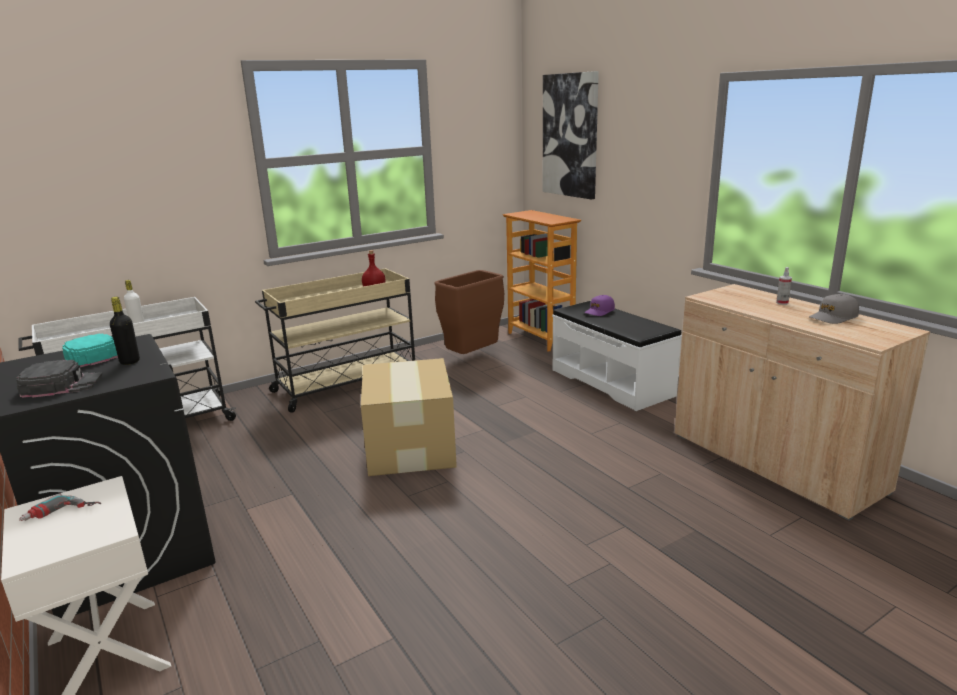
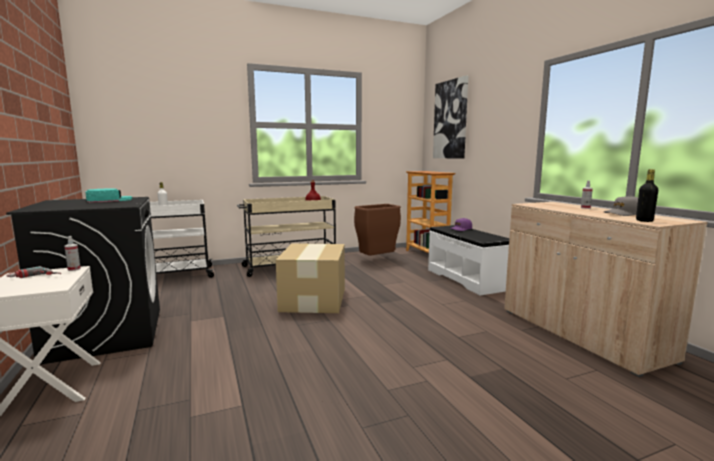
camera: 10 degrees right, 10 degrees down
black cap [16,360,103,398] -> none
black bottle [110,297,140,365] -> black bottle moved to [636,169,658,222]
none -> spray bottle [64,236,81,271]

